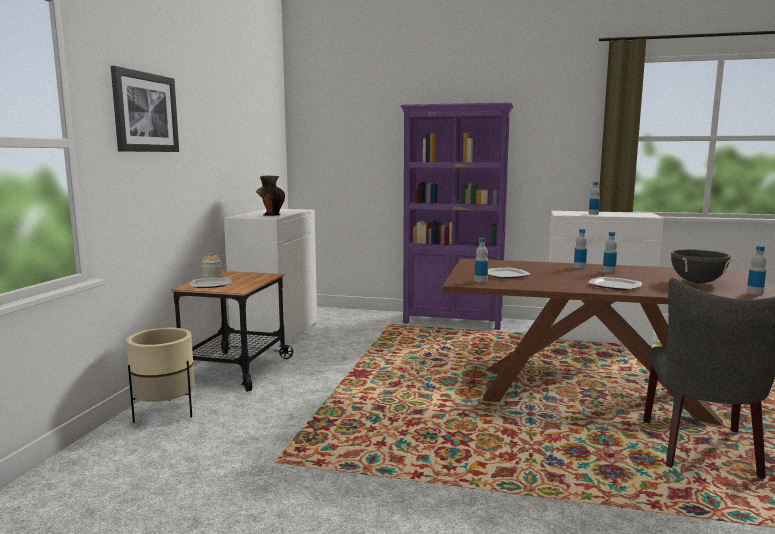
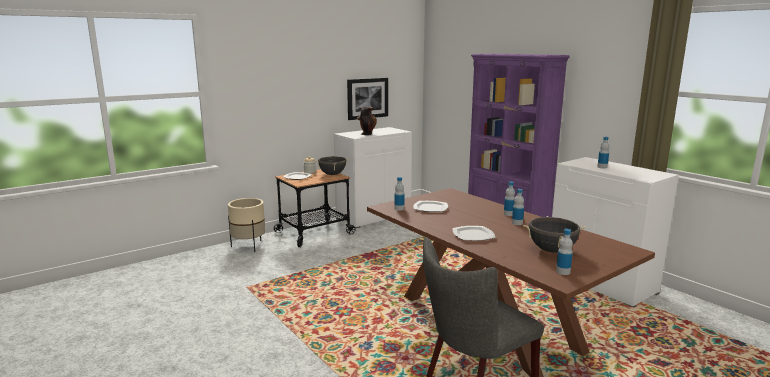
camera: 40 degrees right, 5 degrees up
picture [111,66,179,152] -> picture moved to [347,78,388,120]
none -> black cooking pot [315,156,350,175]

